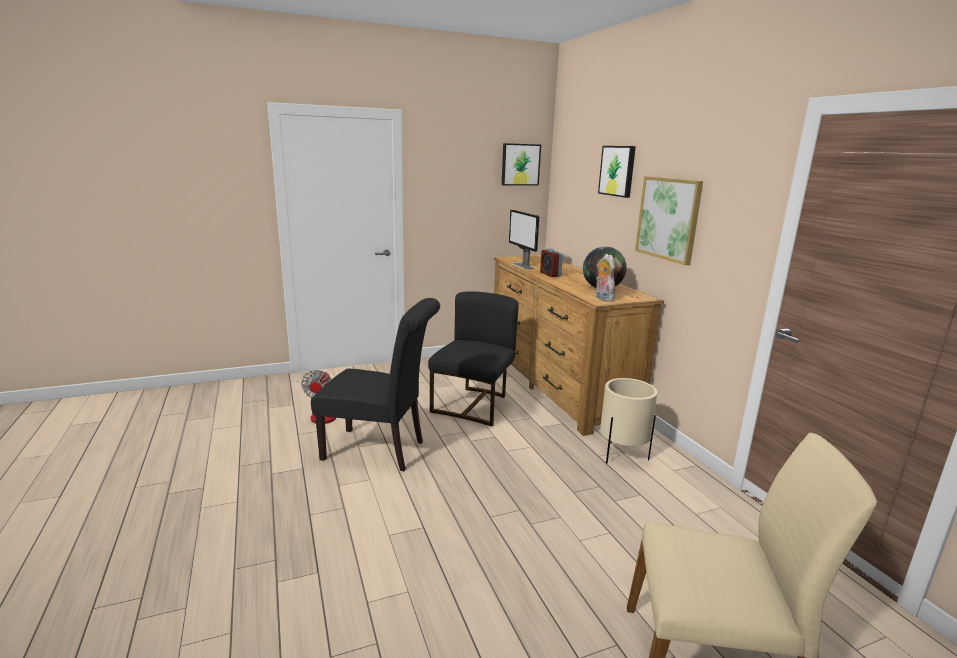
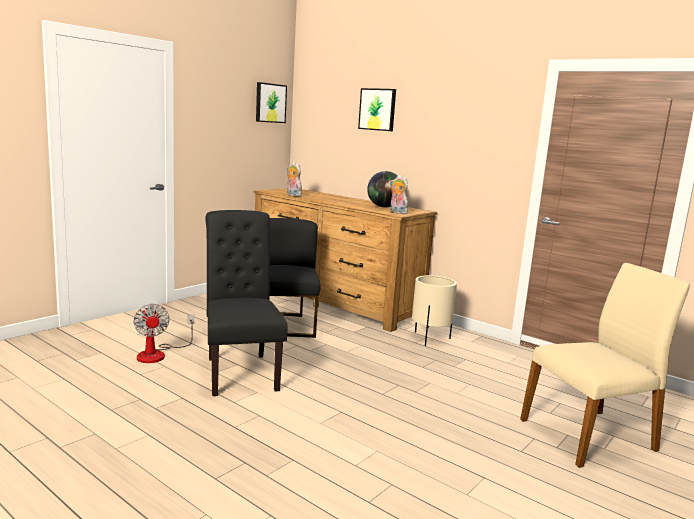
camera: 30 degrees left, 5 degrees down
black chair [311,298,440,471] -> black chair turned 90 degrees counterclockwise [205,210,288,396]
monitor [509,210,539,269] -> plush toy [287,162,302,197]
alarm clock [540,248,563,277] -> none
picture [635,176,703,265] -> none

